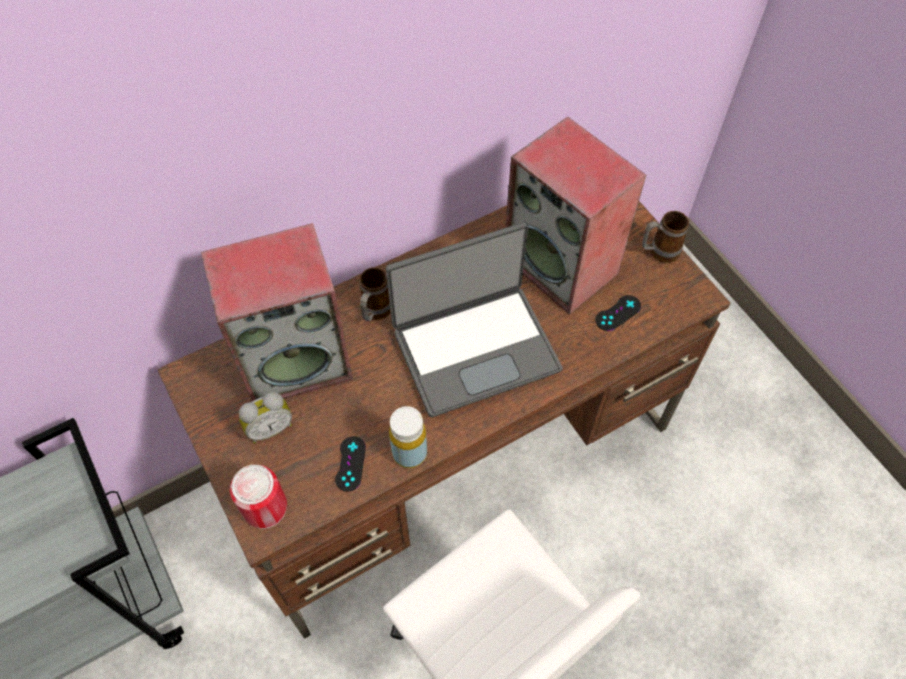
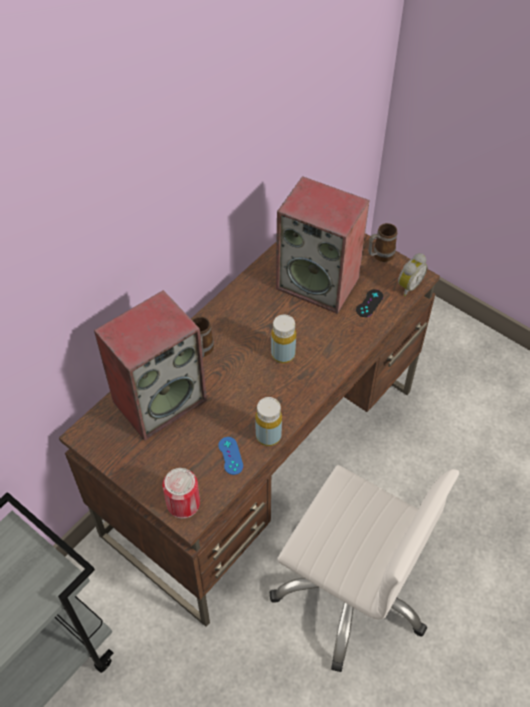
camera: 20 degrees left, 5 degrees down
alarm clock [239,392,292,444] -> alarm clock moved to [398,253,428,296]
black game controller [335,436,366,492] -> blue game controller [218,437,243,475]
laptop [386,222,562,417] -> yellow bottle [271,315,296,363]

